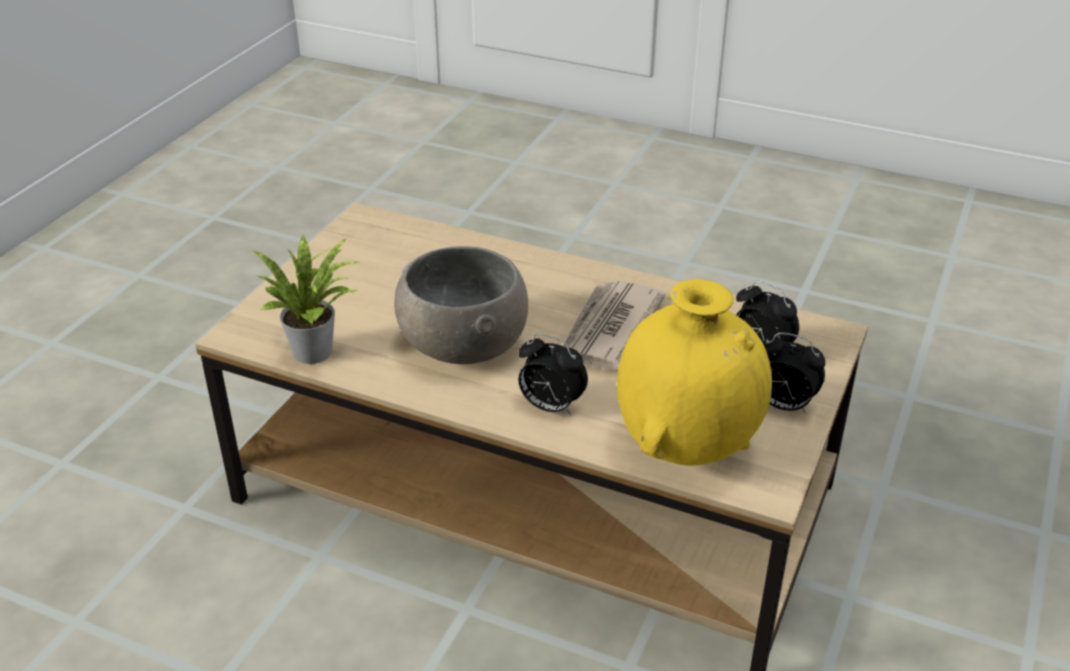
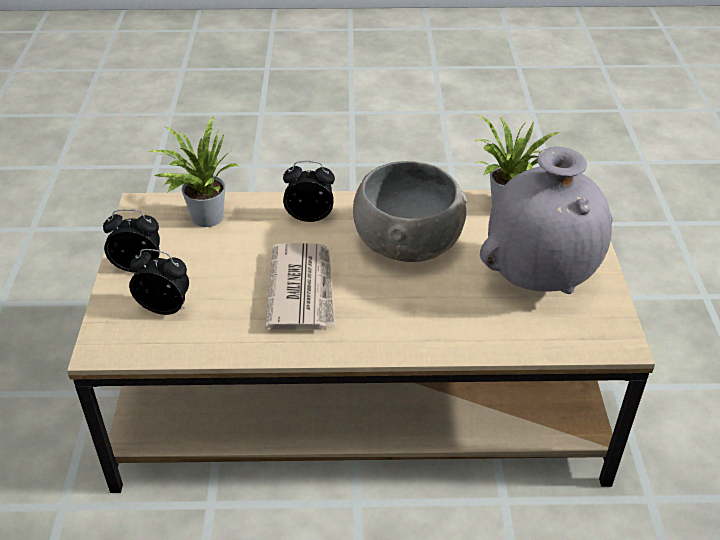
camera: 155 degrees right, 5 degrees up
yellow vase [617,279,772,466] -> potted plant [147,116,240,227]
none -> grey vase [480,147,613,294]

